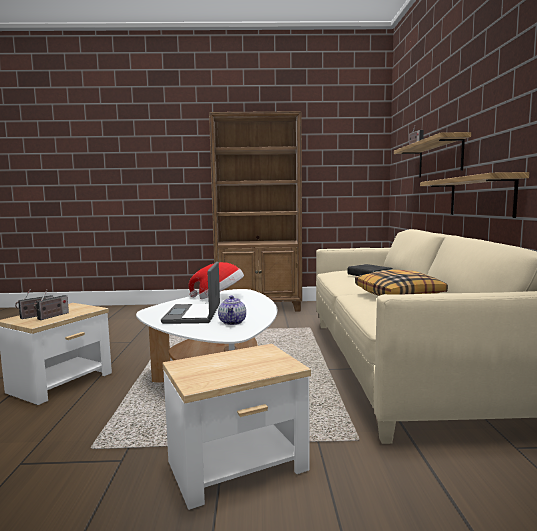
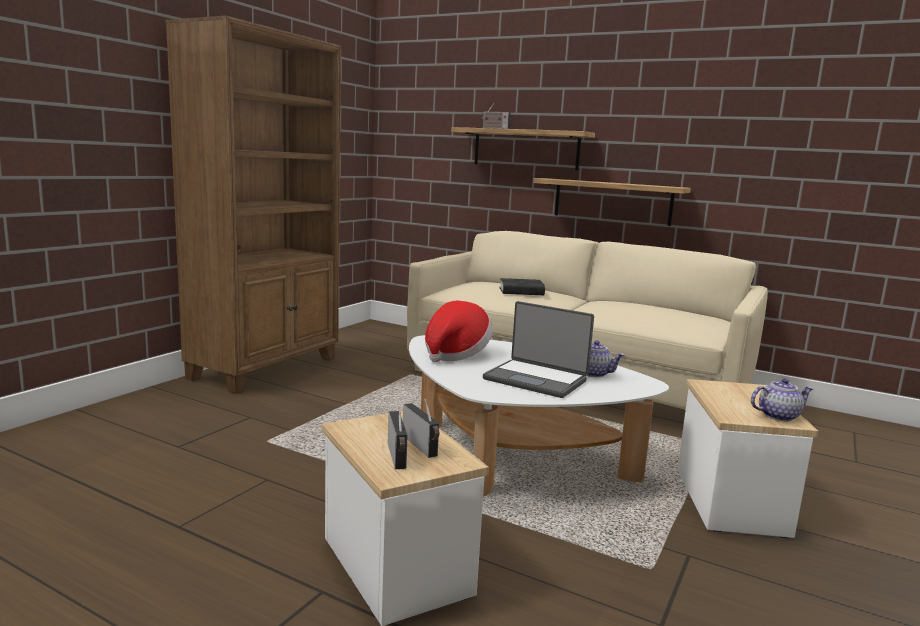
camera: 60 degrees left, 5 degrees up
pillow [355,270,448,296] -> none
none -> teapot [751,378,813,421]

